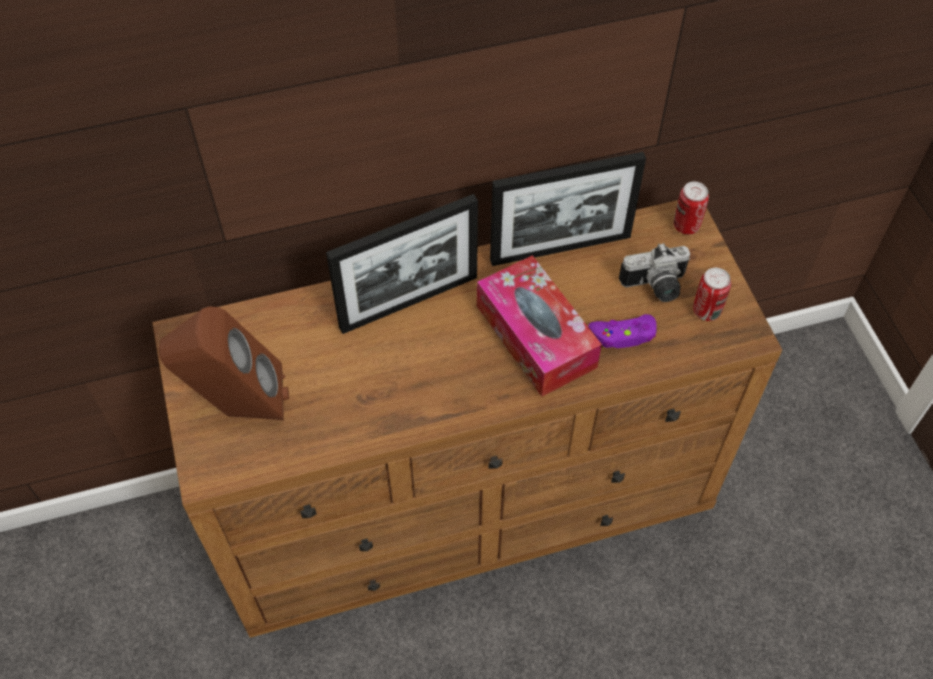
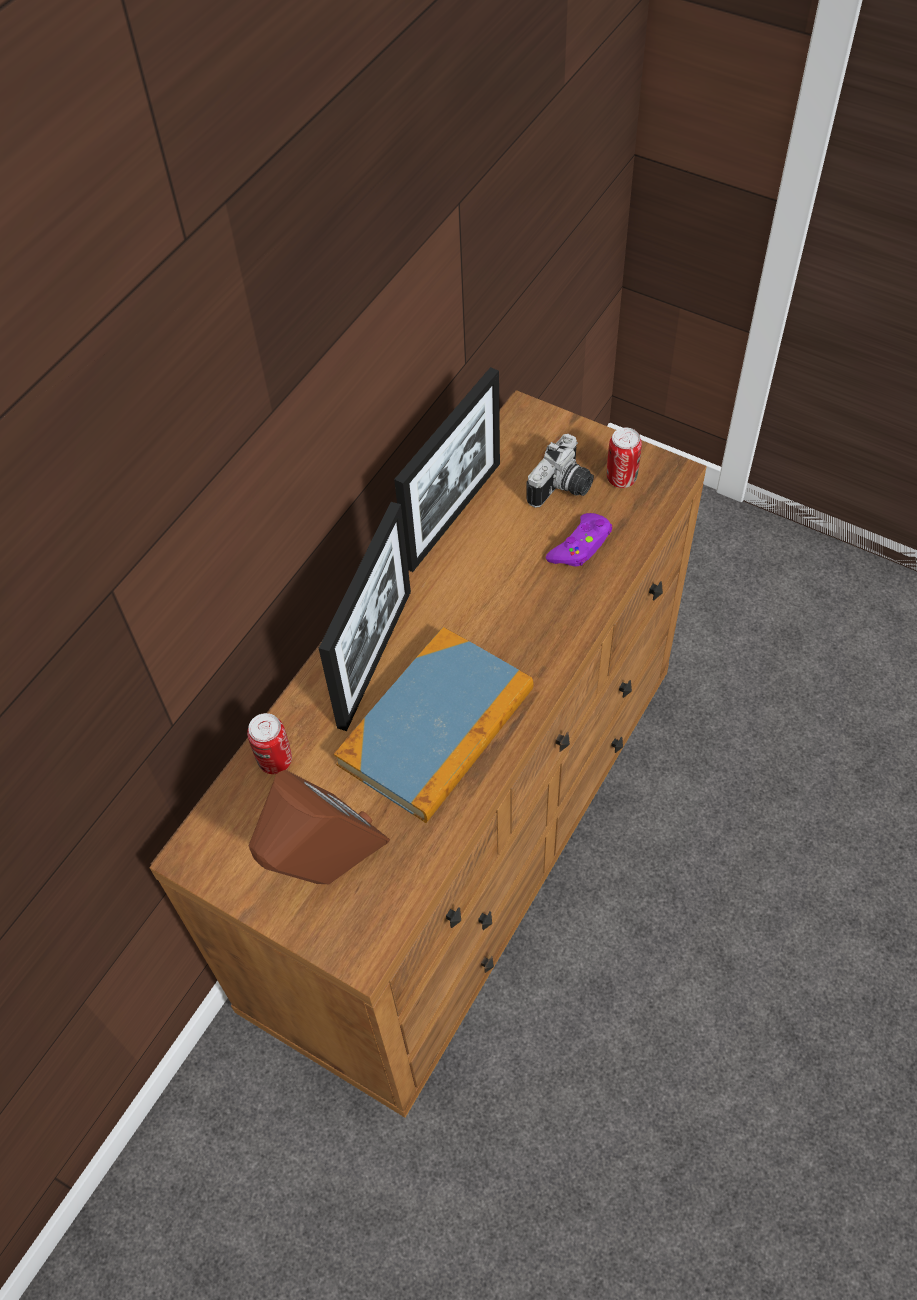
camera: 40 degrees left, 0 degrees up
tissue box [477,255,602,397] -> none
can [674,182,709,235] -> can moved to [247,713,292,774]
none -> book [334,627,534,823]

